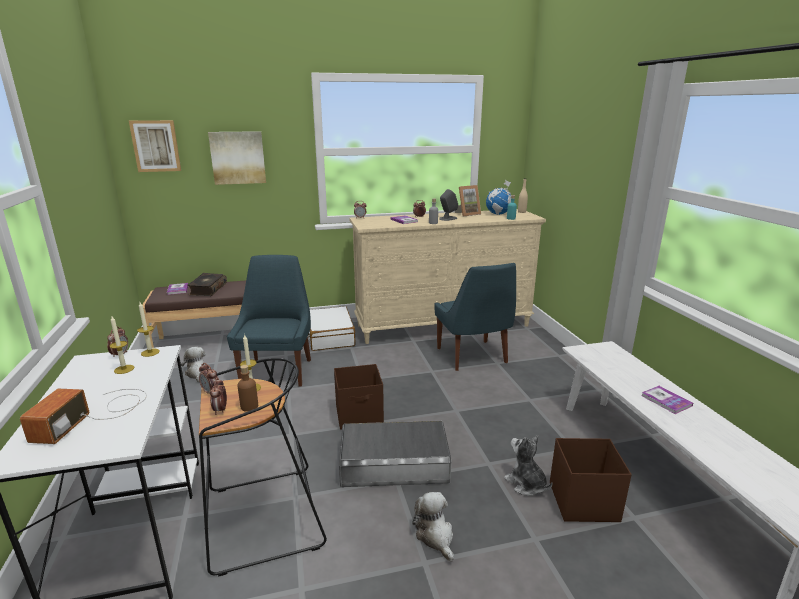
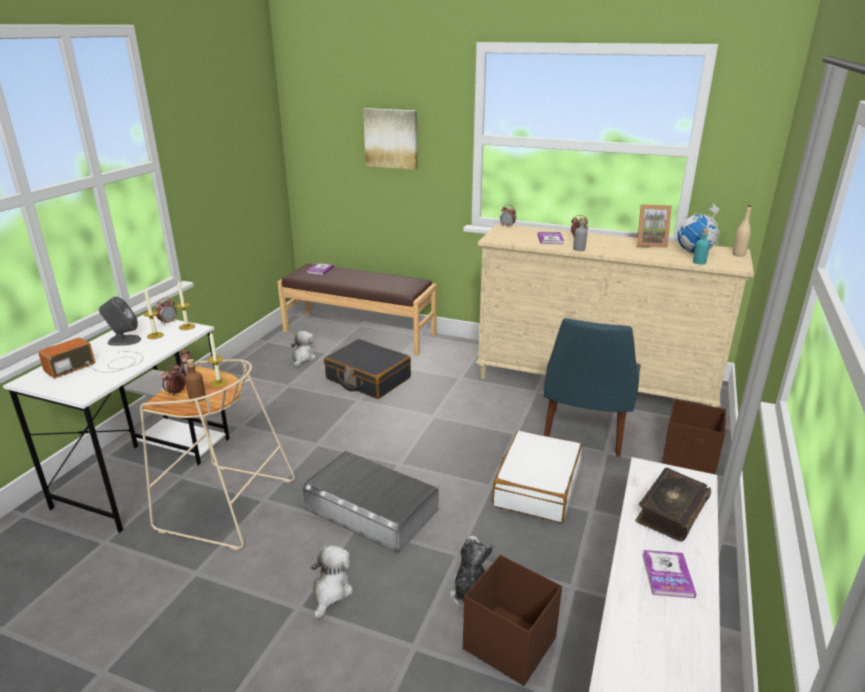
camera: 35 degrees right, 5 degrees up
picture [129,120,181,172] -> none
book [187,273,227,296] -> book moved to [635,468,711,542]
black stool [199,358,327,577] -> beige stool [140,359,295,551]
blue chair [227,255,311,387] -> black suitcase [324,339,411,399]
white suitcase [308,306,355,351] -> white suitcase moved to [492,430,582,523]
brown storage box [334,364,384,430] -> brown storage box moved to [662,399,726,474]
grey speaker [439,189,458,221] -> grey speaker moved to [99,296,141,346]

